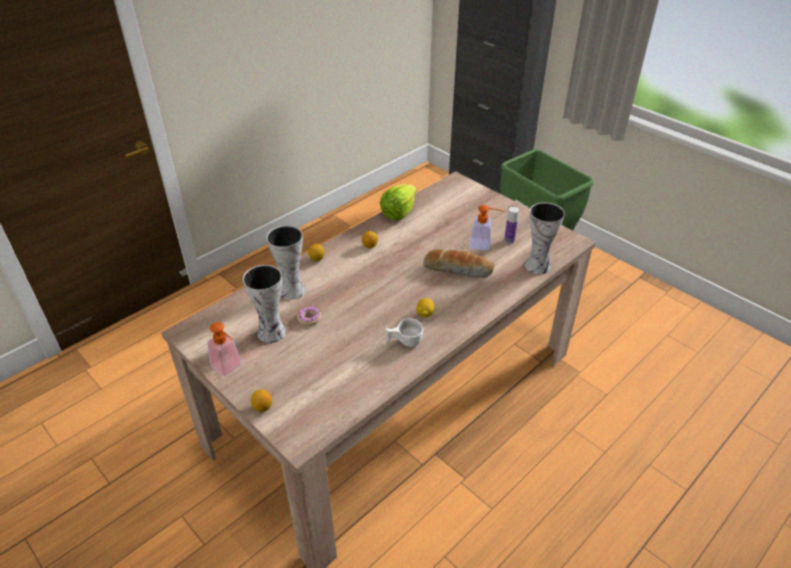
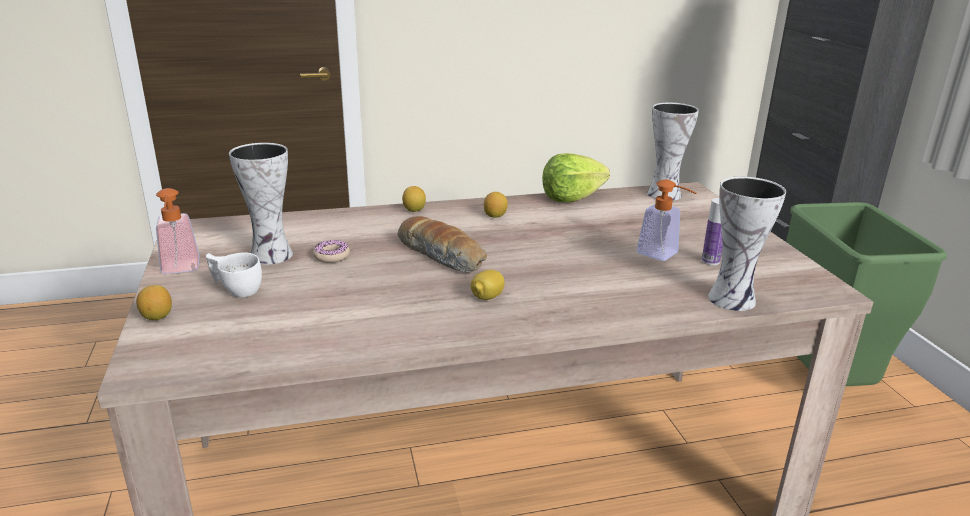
camera: 30 degrees right, 15 degrees down
vase [266,225,305,300] -> vase moved to [647,103,699,201]
white cup [385,318,423,347] -> white cup moved to [206,252,262,297]
bread [423,249,495,278] -> bread moved to [398,216,487,273]

